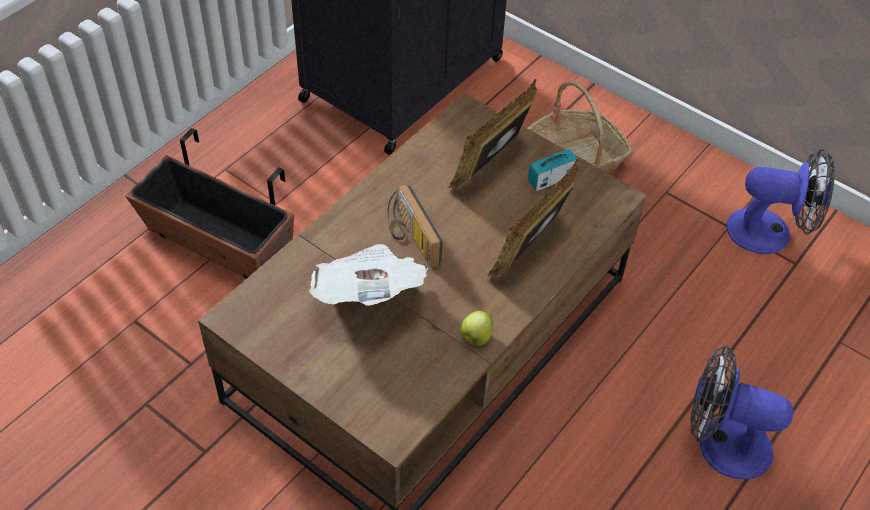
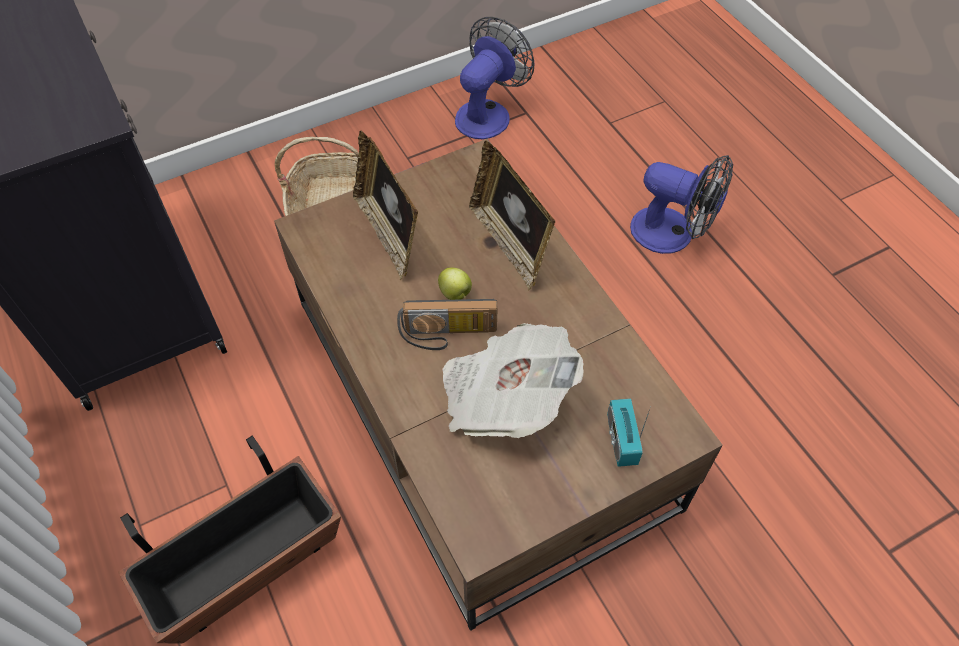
camera: 65 degrees left, 5 degrees up
apple [461,311,493,345] -> apple moved to [438,267,472,300]
radio [528,139,579,191] -> radio moved to [607,399,651,467]
fan [690,345,794,479] -> fan turned 105 degrees counterclockwise [630,155,733,254]

